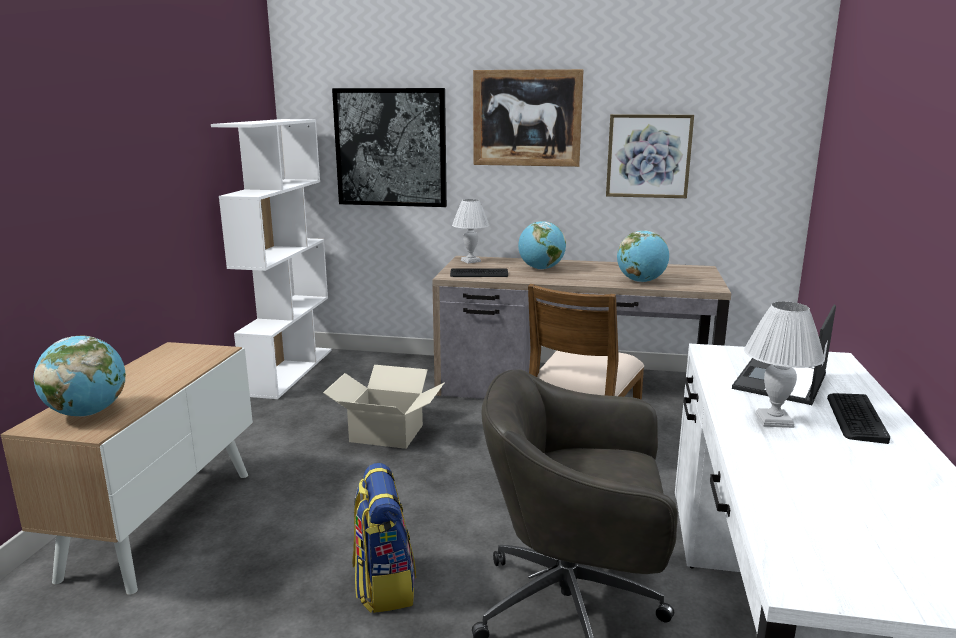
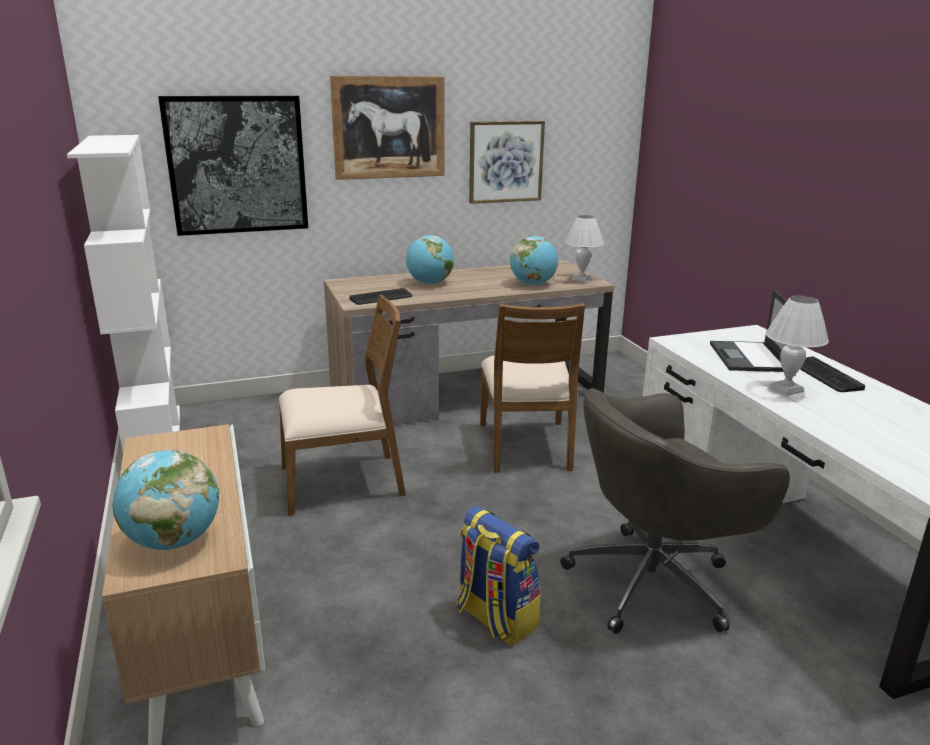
camera: 30 degrees left, 5 degrees up
cardboard box [323,365,444,449] -> brown chair [279,295,406,516]
white table lamp [452,199,489,264] -> white table lamp moved to [565,215,604,282]

